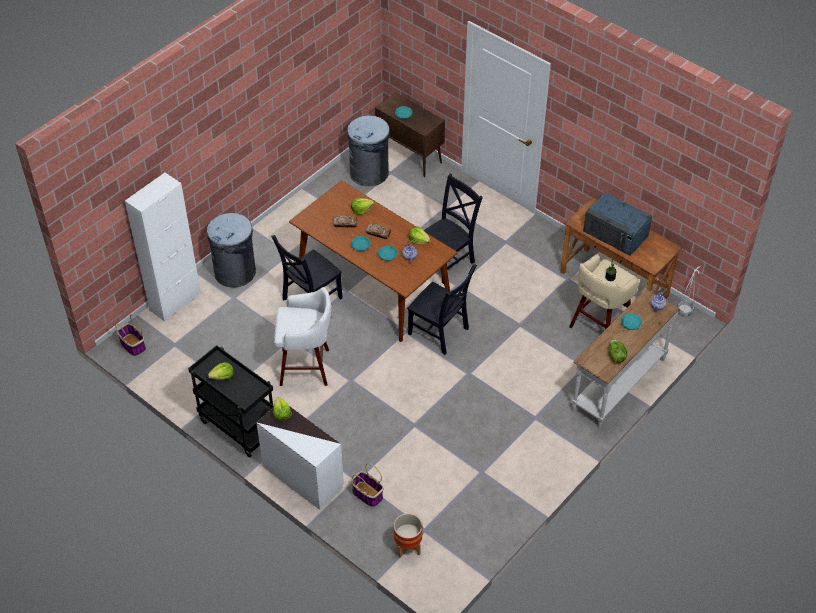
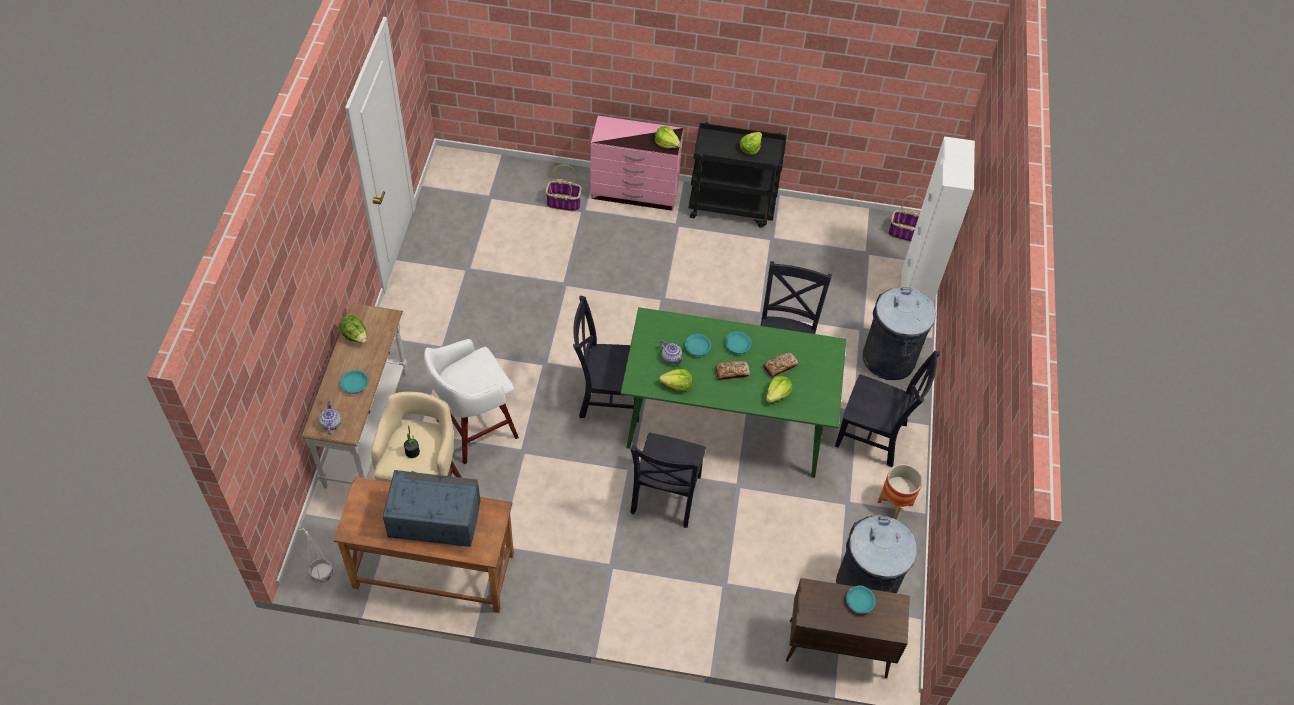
camera: 145 degrees right, 5 degrees up
white dresser [256,406,344,510] -> pink dresser [590,116,684,211]
white stool [274,287,331,386] -> white stool moved to [424,339,519,465]
brown dining table [289,180,458,342] -> green dining table [621,307,846,478]
planter [394,513,423,558] -> planter moved to [878,464,922,519]
none -> black chair [835,351,940,467]

